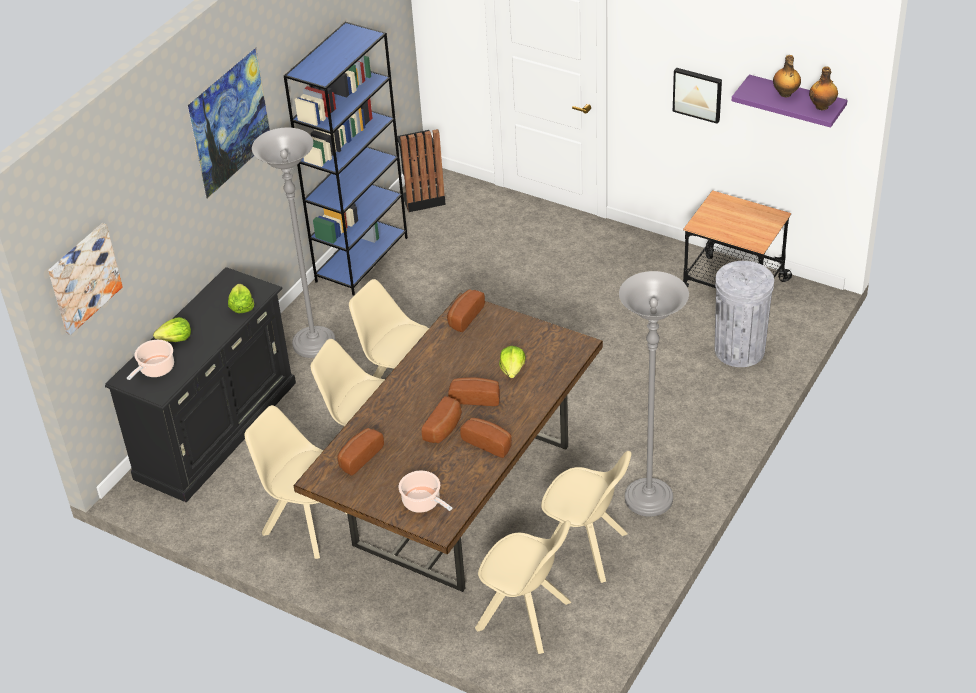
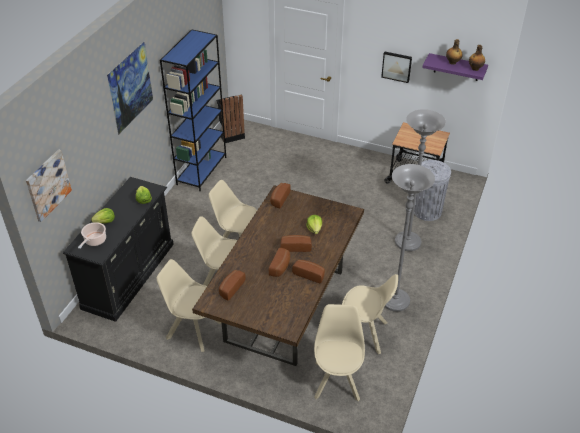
camera: 10 degrees left, 0 degrees up
grey floor lamp [252,128,336,358] -> grey floor lamp moved to [395,109,446,251]
cooking pot [399,470,453,513] -> none
beige chair [475,520,572,654] -> beige chair turned 105 degrees counterclockwise [314,304,365,401]

